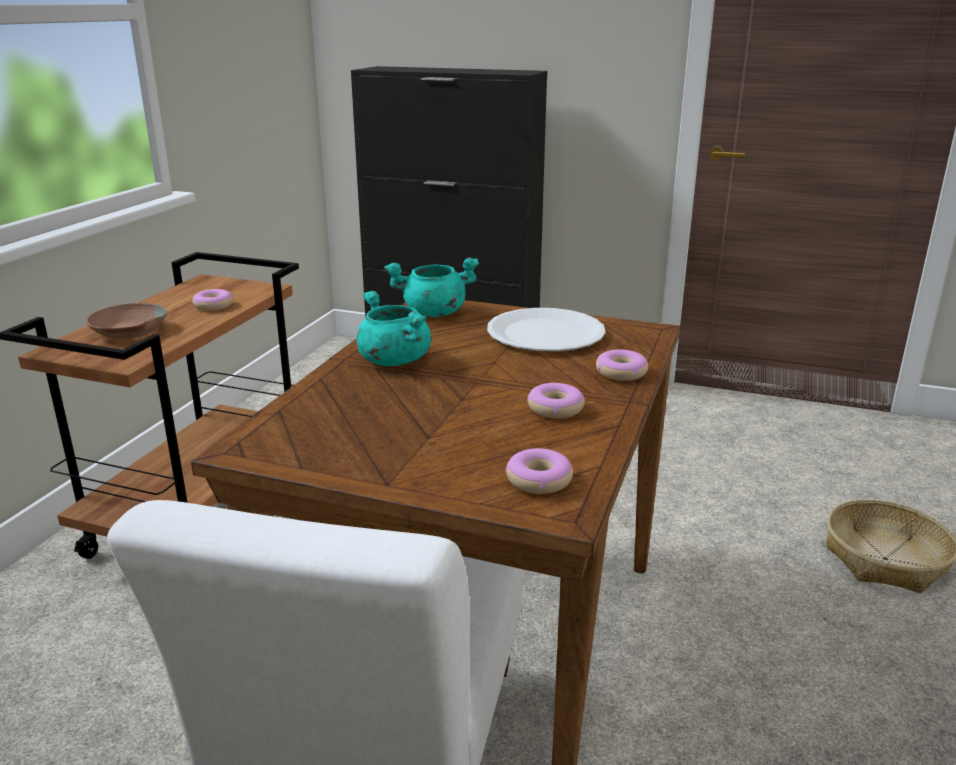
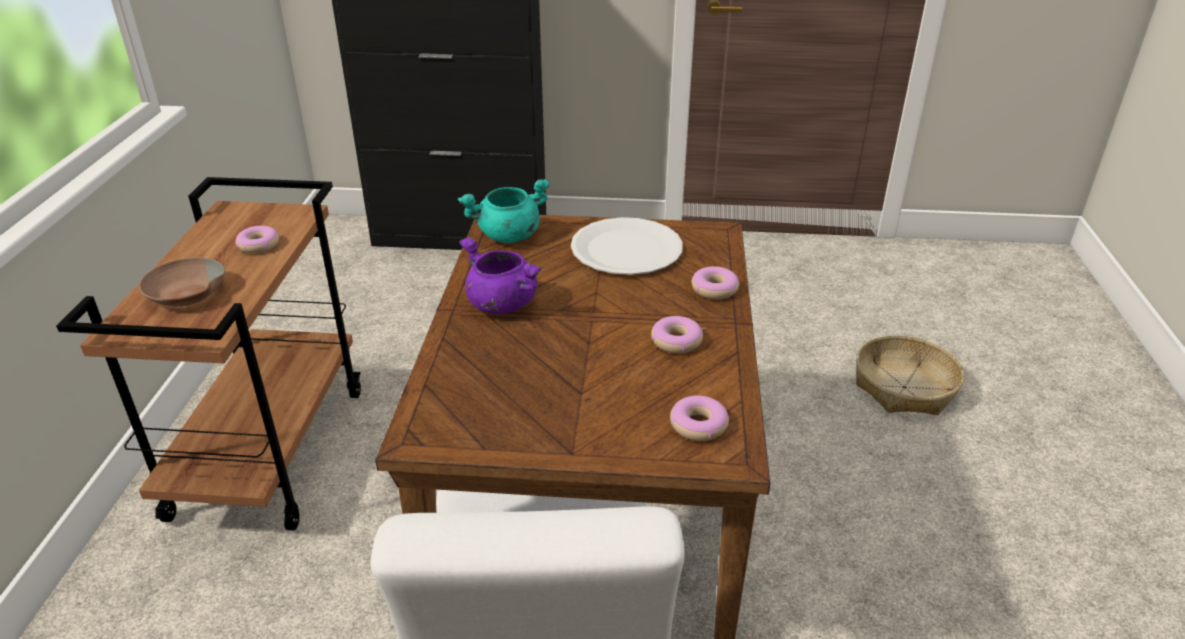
camera: 15 degrees left, 10 degrees up
turquoise cooking pot [357,291,431,366] -> purple cooking pot [460,238,542,314]

